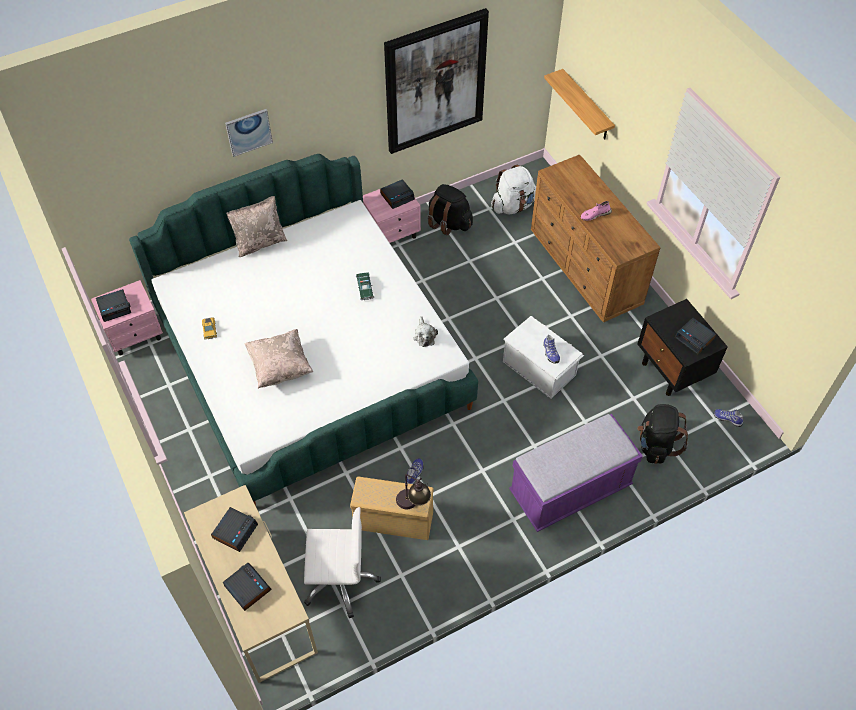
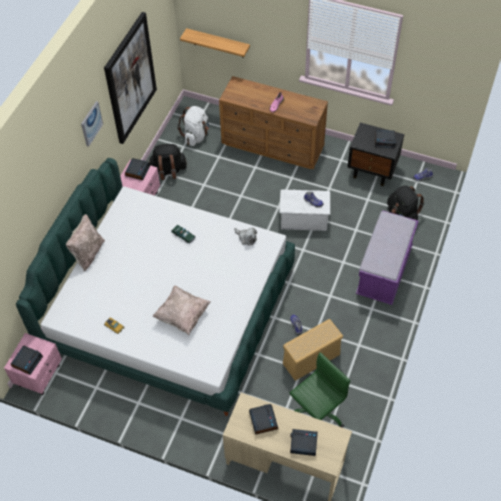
camera: 40 degrees left, 0 degrees up
picture [225,109,273,157] -> picture moved to [81,101,103,147]
white office chair [304,507,381,618] -> green office chair [290,352,350,428]
table lamp [396,474,431,509] -> none

